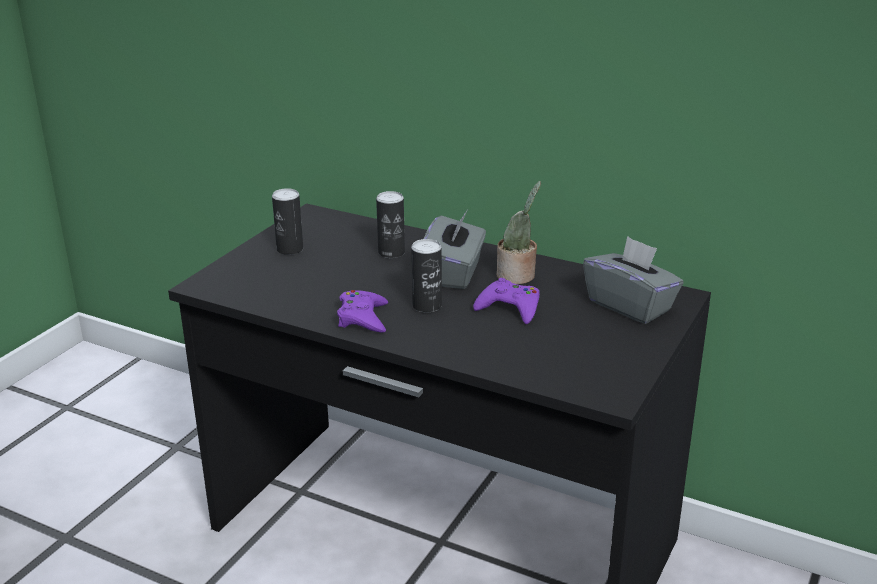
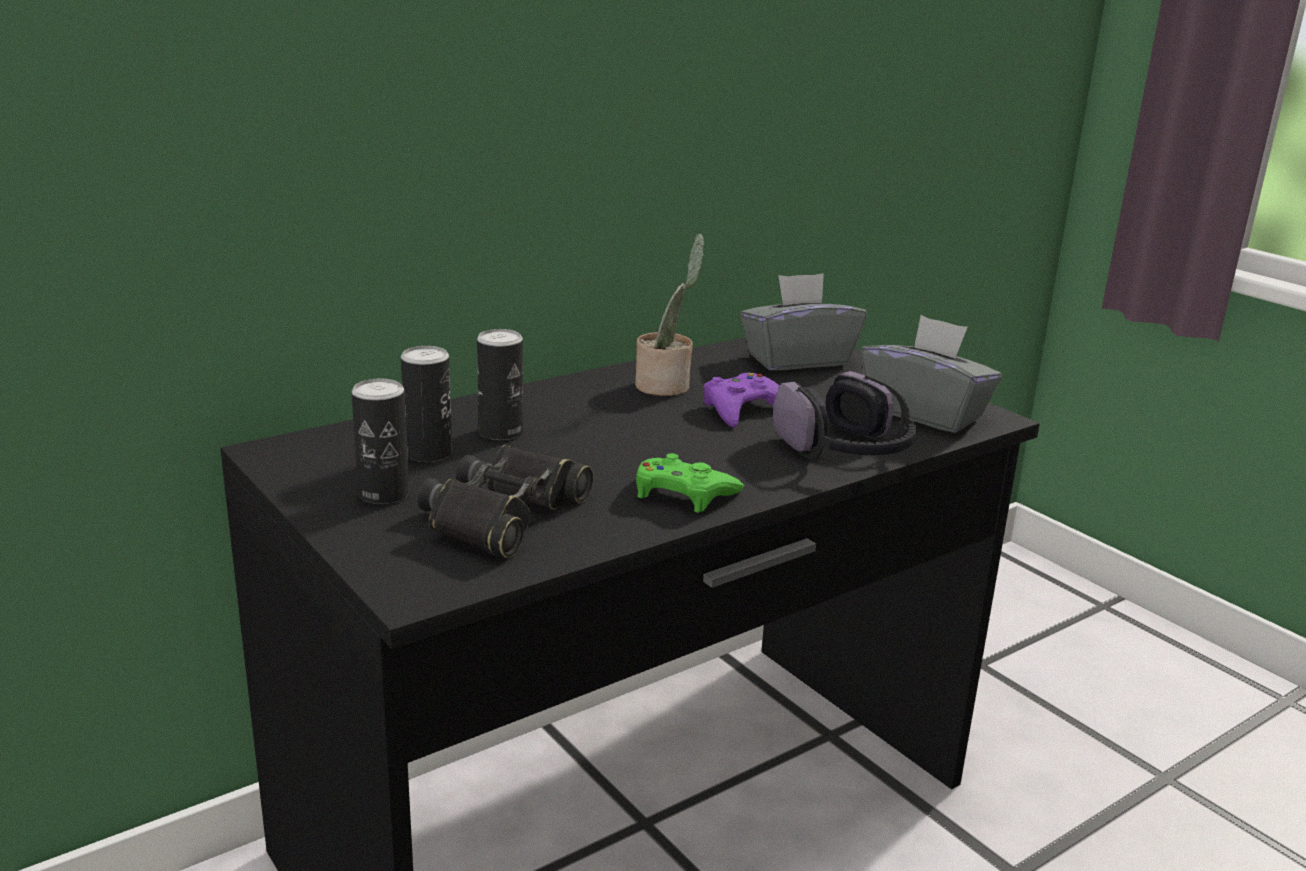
camera: 65 degrees left, 5 degrees down
purple game controller [337,290,388,333] -> green game controller [636,453,744,513]
can [411,239,442,312] -> can moved to [401,346,452,462]
grey tissue box [424,210,486,289] -> grey tissue box moved to [861,315,1002,433]
none -> black binoculars [417,445,593,558]
none -> headphones [773,371,917,460]

